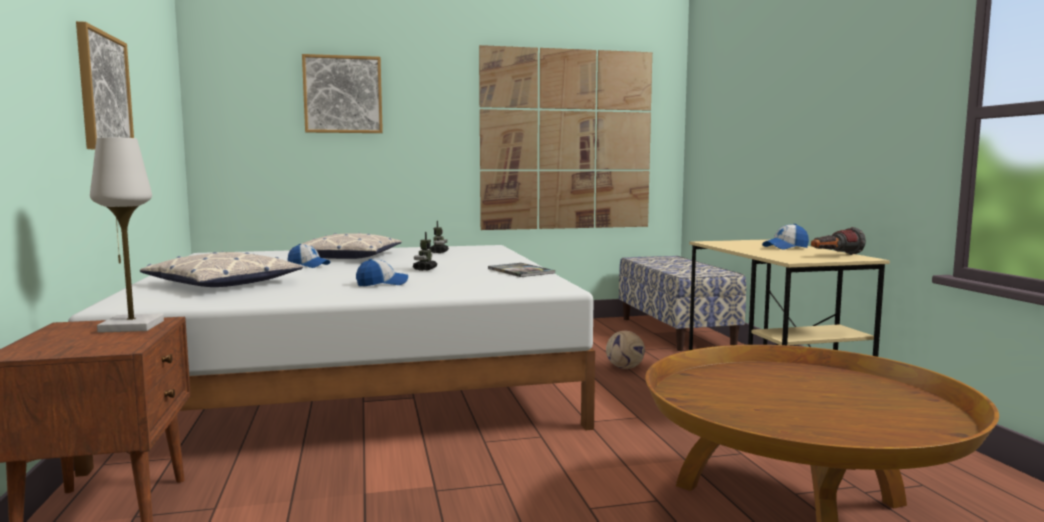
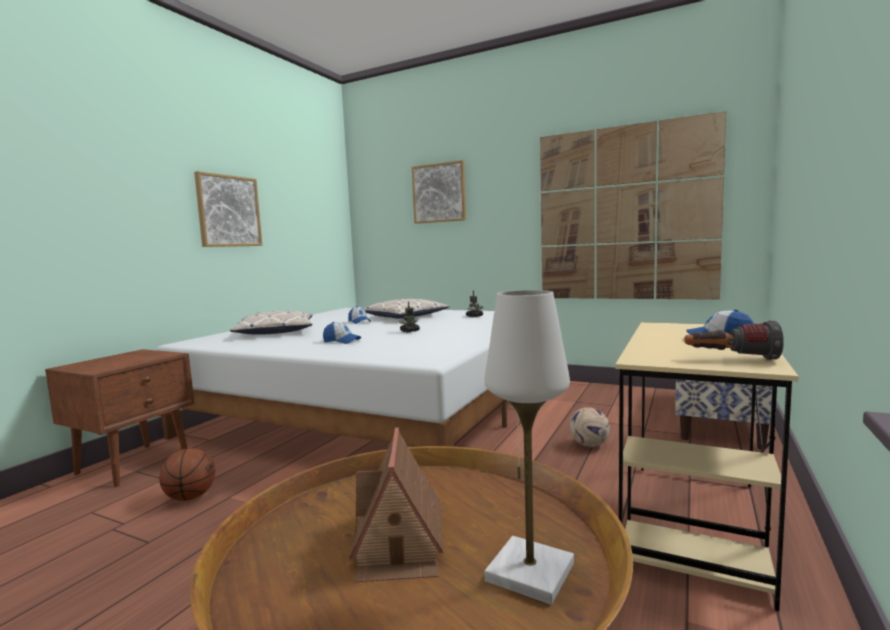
camera: 40 degrees right, 0 degrees up
white table lamp [90,137,164,333] -> white table lamp moved to [484,290,574,605]
book [488,263,555,277] -> none
none -> basketball [159,448,215,501]
none -> toy house [349,427,444,582]

